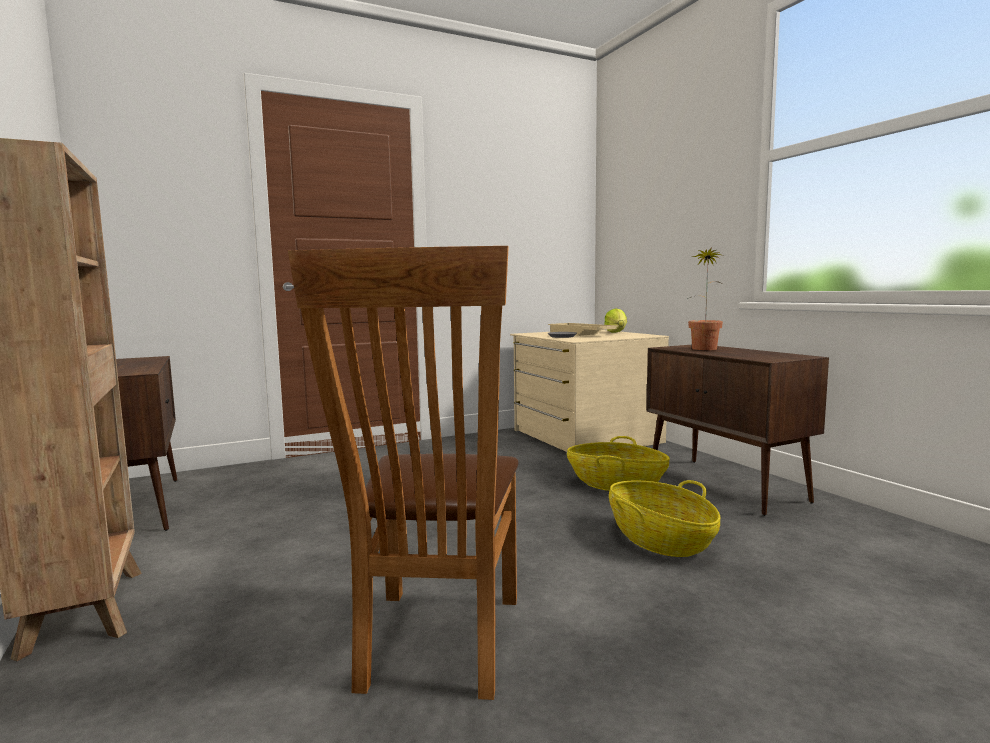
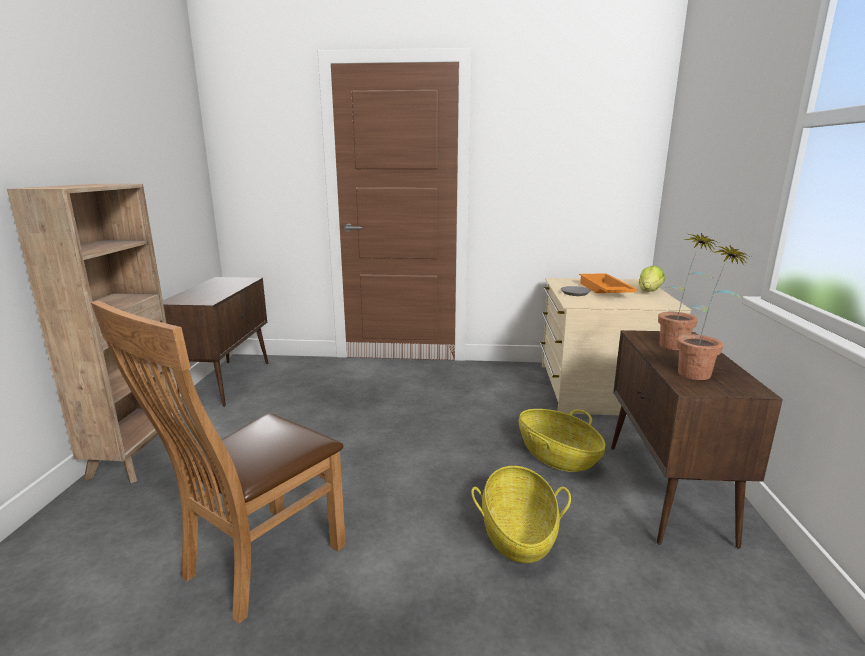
camera: 30 degrees right, 10 degrees up
beige tray [548,323,619,336] -> orange tray [579,273,638,293]
none -> potted plant [676,245,752,380]

